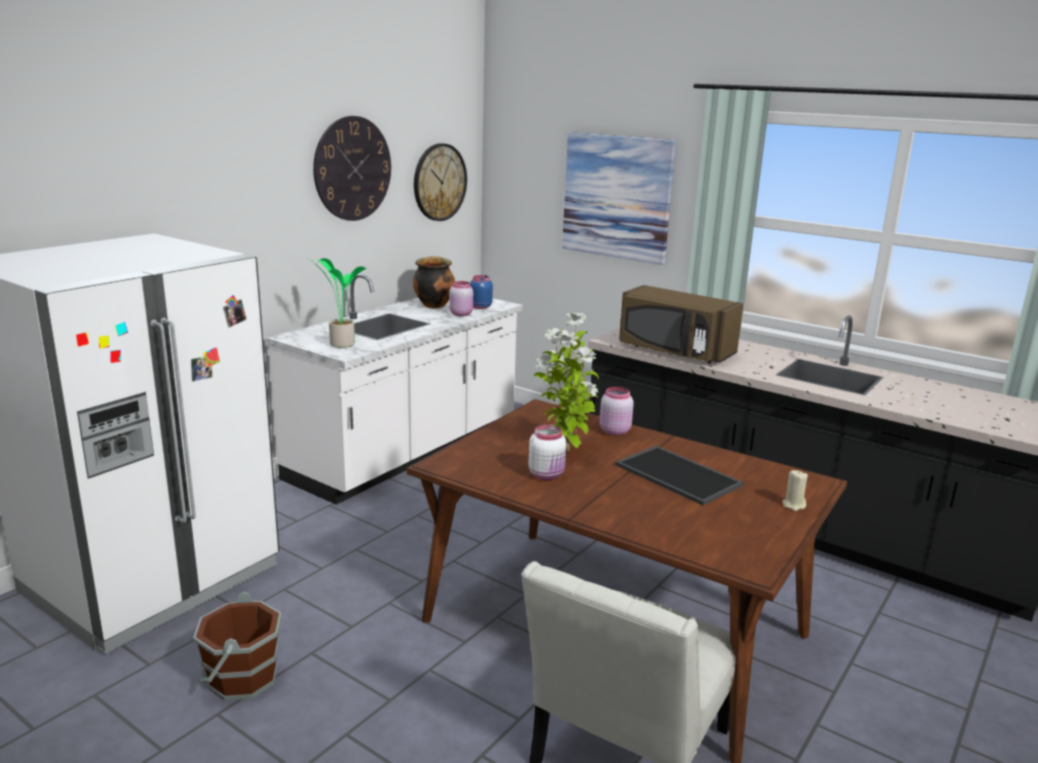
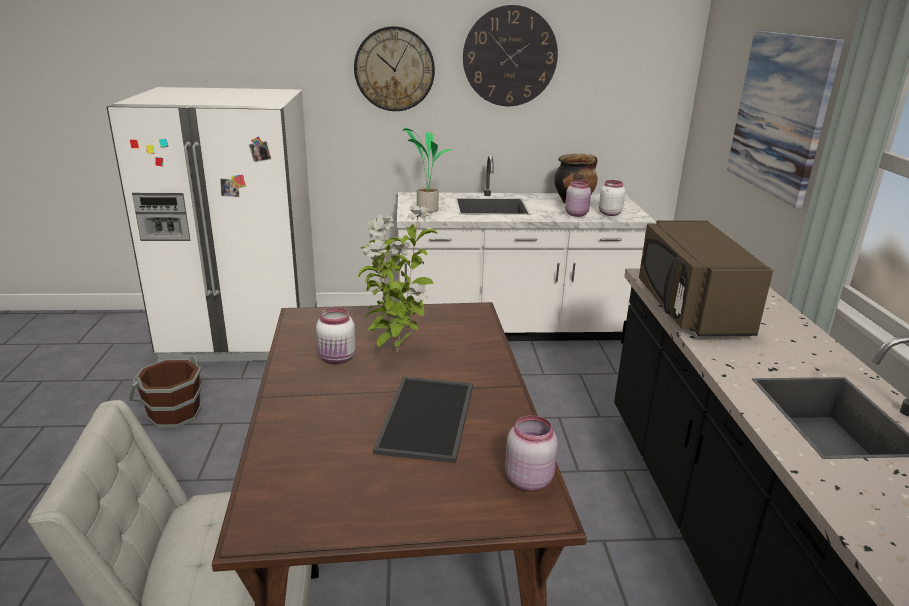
camera: 50 degrees right, 5 degrees up
wall clock [414,143,467,221] -> wall clock moved to [354,26,435,111]
blue jar [470,275,493,309] -> white jar [599,180,625,216]
pink jar [599,387,634,435] -> pink jar moved to [505,415,558,491]
beige candle [782,470,808,511] -> none

